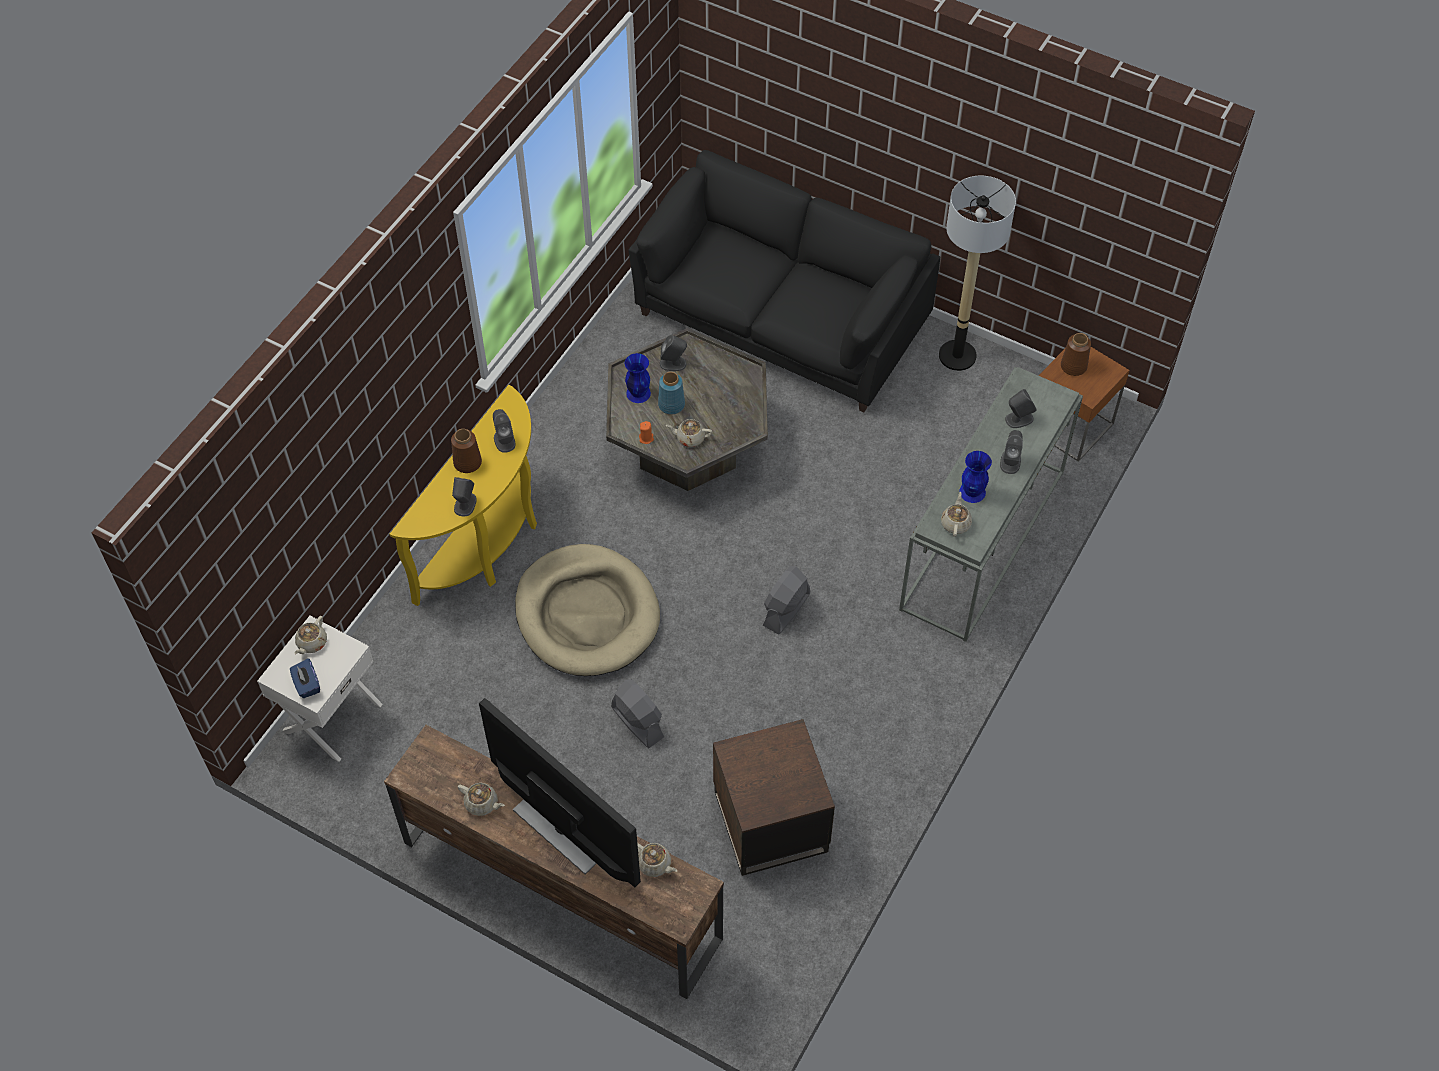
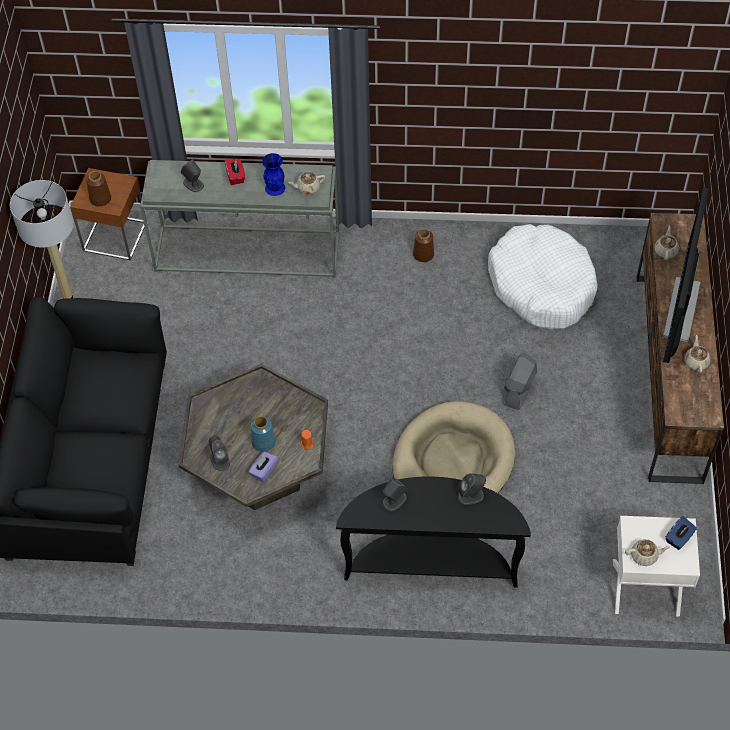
camera: 115 degrees left, 0 degrees up
yellow console table [390,385,537,606] -> black console table [336,476,531,588]
brown vase [451,429,482,473] -> brown vase moved to [413,229,434,262]
blue vase [625,353,651,403] -> purple tissue box [249,452,278,482]
beige teapot [666,419,712,447] -> none
brown side table [713,719,835,876] -> white dog bed [488,224,598,329]
grey fan [763,566,810,635] -> none
grey speaker [1000,430,1023,474] -> red tissue box [224,159,245,185]

